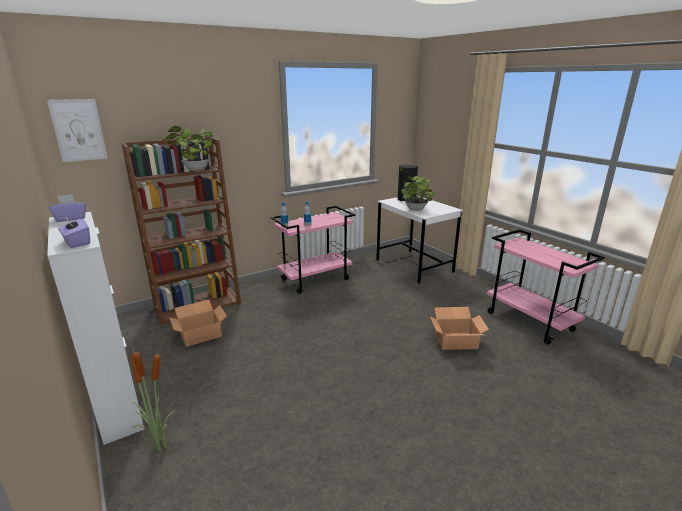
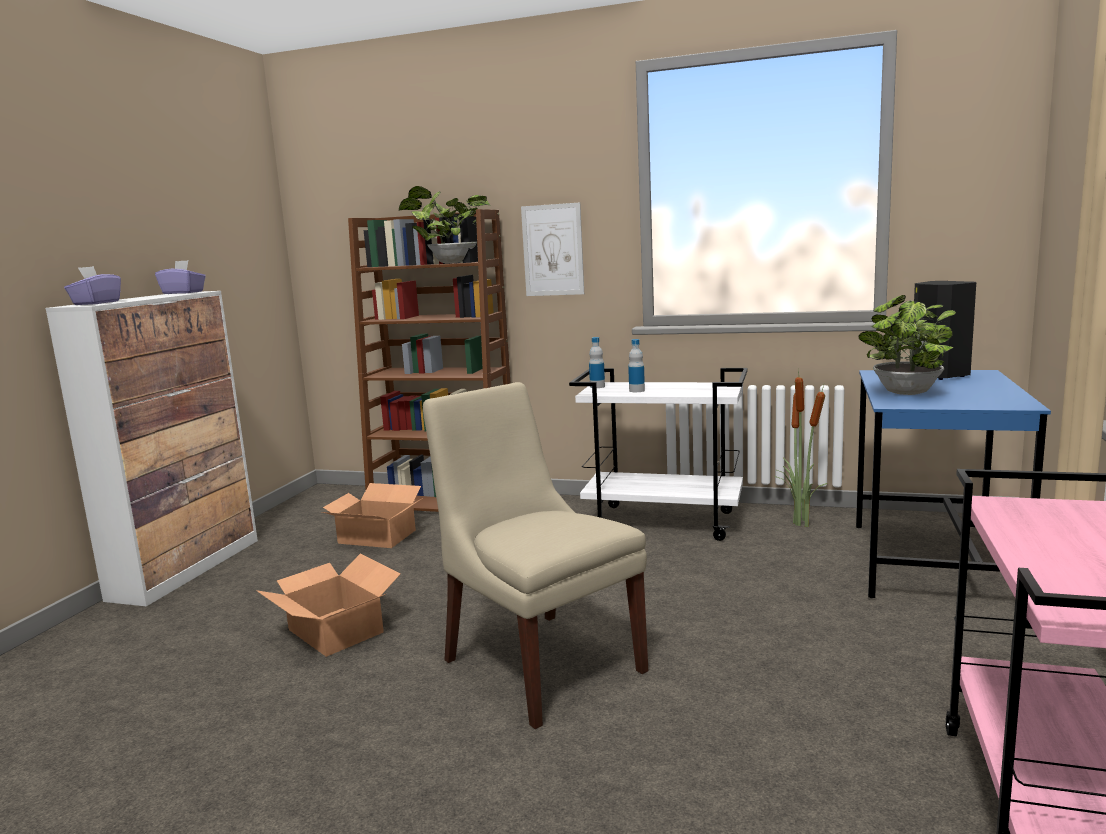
camera: 50 degrees right, 10 degrees down
picture [47,99,108,162] -> picture moved to [521,203,584,296]
potted plant [131,346,175,451] -> potted plant moved to [775,367,828,527]
pink cart [271,206,355,294] -> white cart [569,368,748,541]
white desk [376,196,463,284] -> blue desk [856,370,1051,598]
cardboard box [430,307,489,350] -> cardboard box moved to [256,554,401,657]
none -> beige chair [423,382,648,729]

